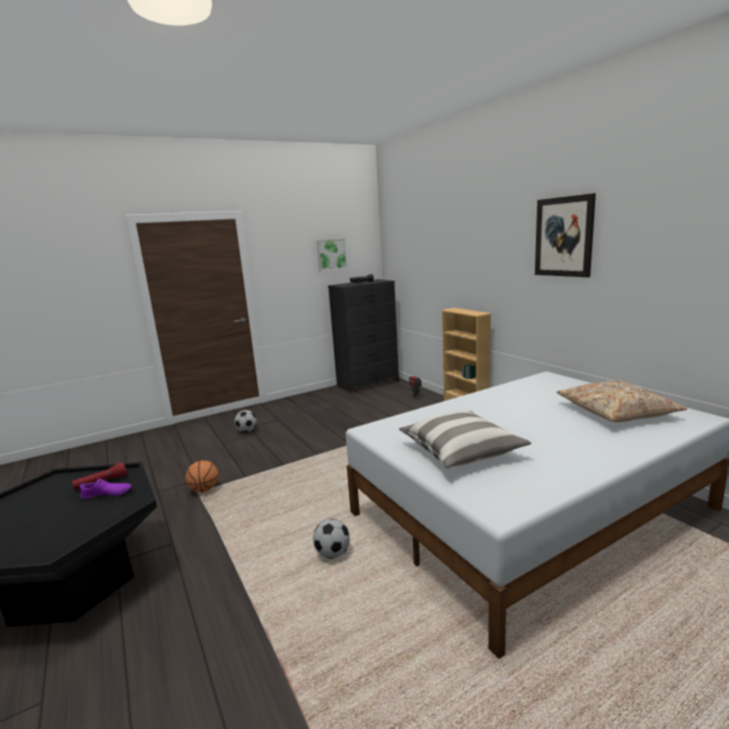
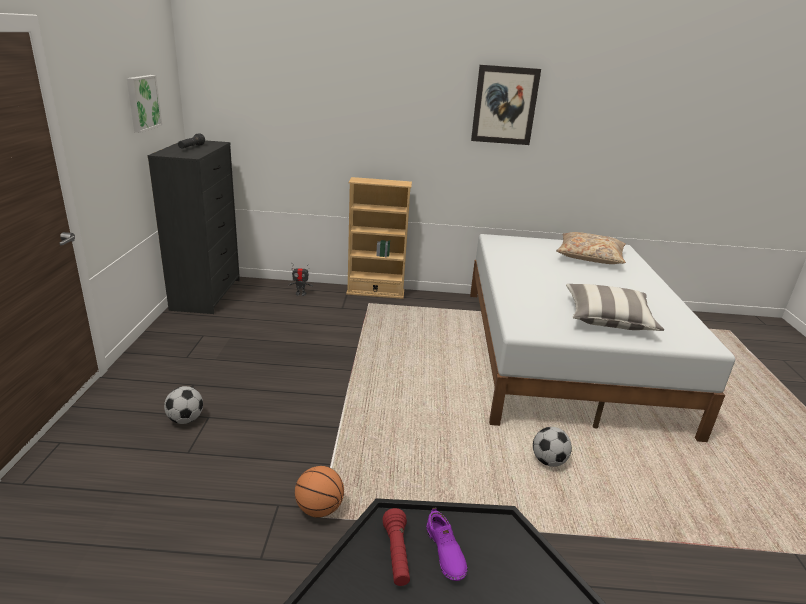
camera: 60 degrees left, 10 degrees up
purple shoe [79,479,132,499] -> purple shoe turned 135 degrees clockwise [426,507,468,581]

